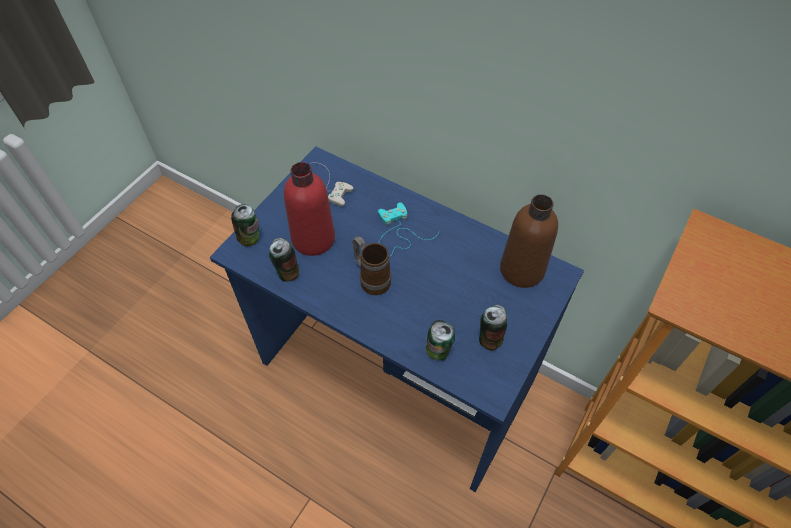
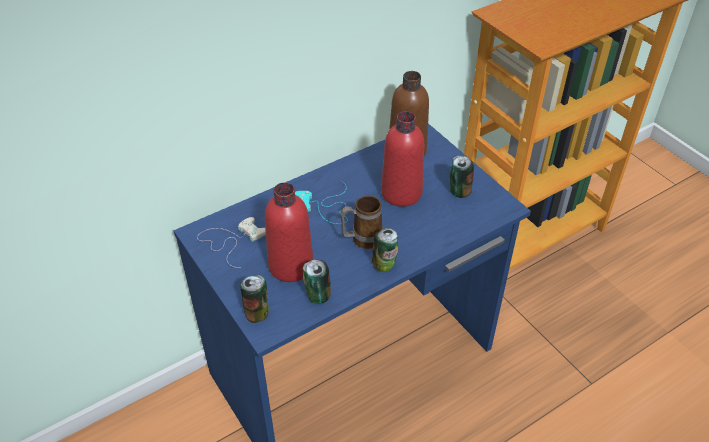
camera: 65 degrees left, 10 degrees down
can [426,320,455,361] -> can moved to [372,228,398,272]
none -> red bottle [381,111,424,207]

